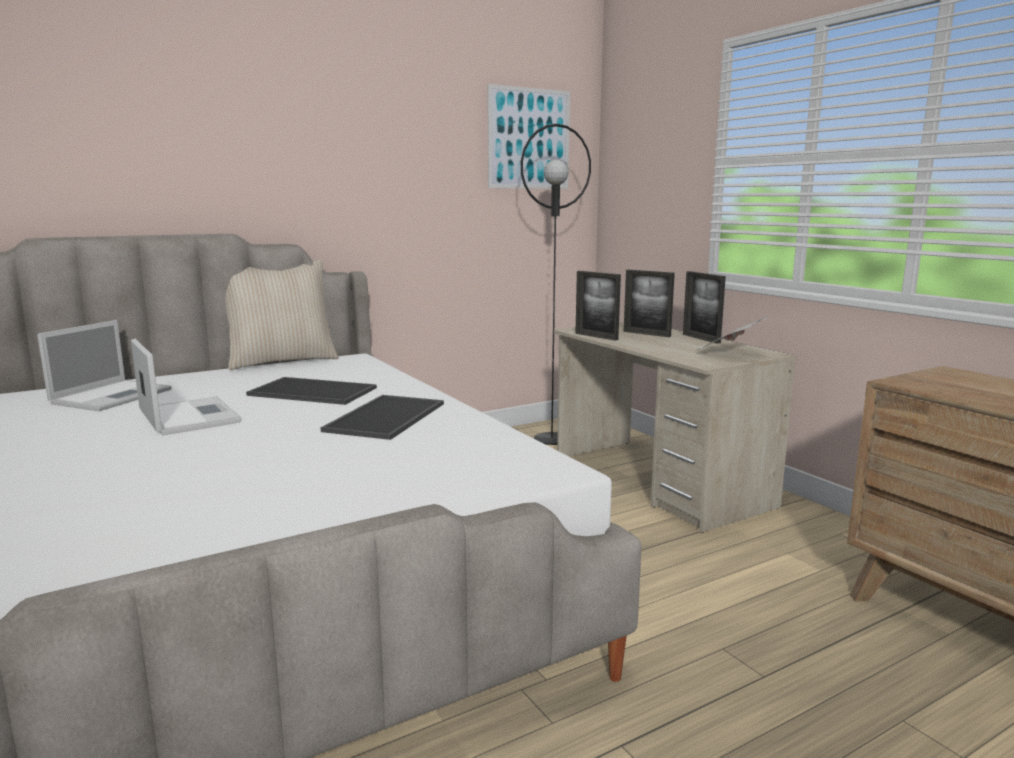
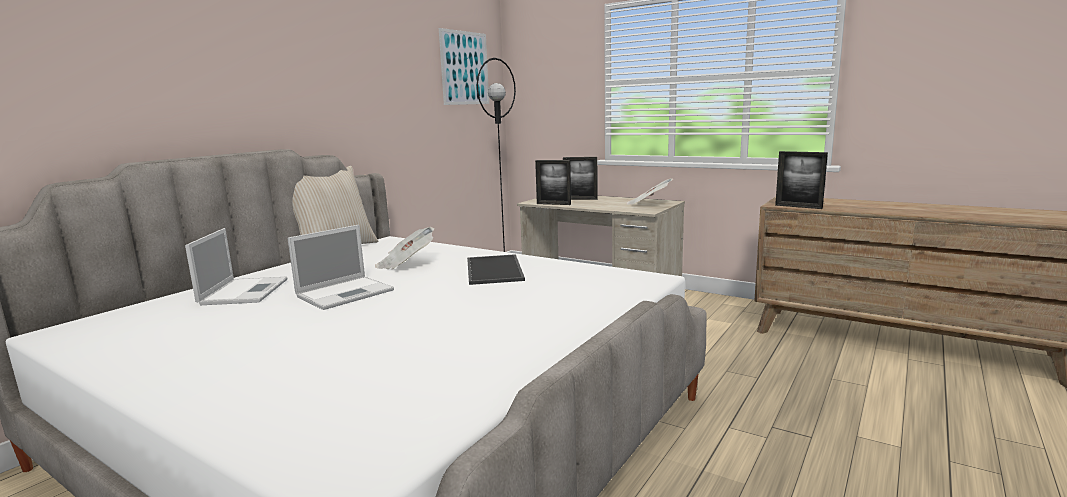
camera: 25 degrees left, 0 degrees up
laptop [131,339,241,435] -> laptop turned 105 degrees clockwise [288,225,394,310]
tray [246,377,377,405] -> newspaper [375,227,435,269]
picture frame [683,271,726,343] -> picture frame moved to [775,151,828,209]

